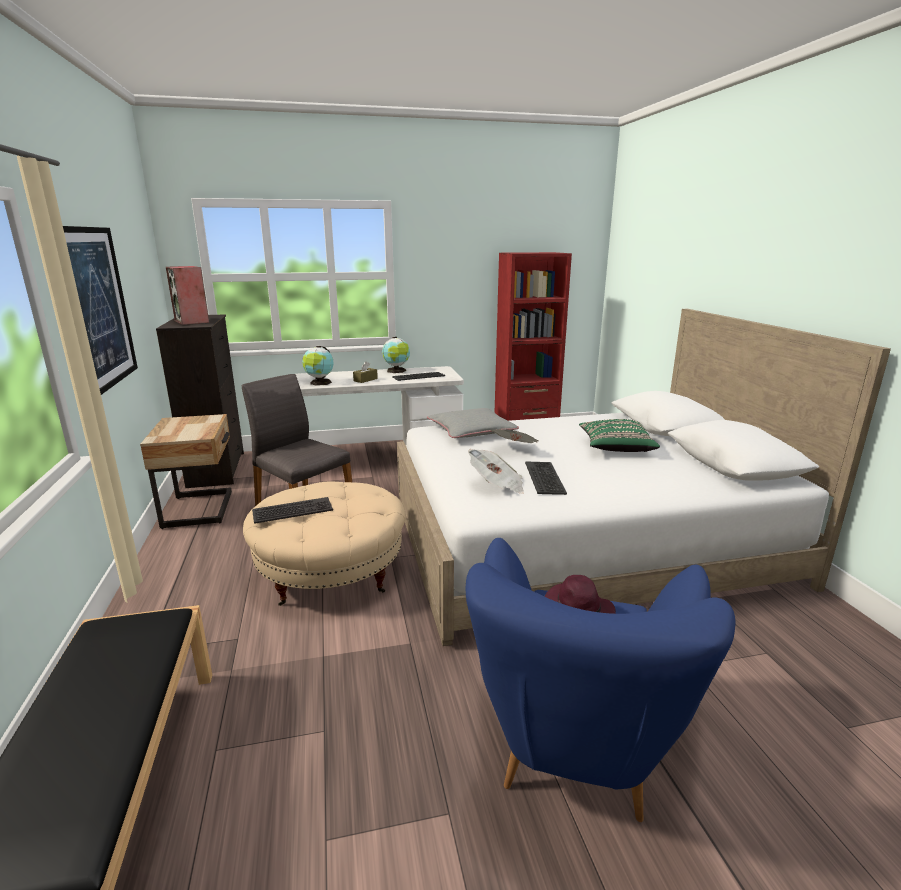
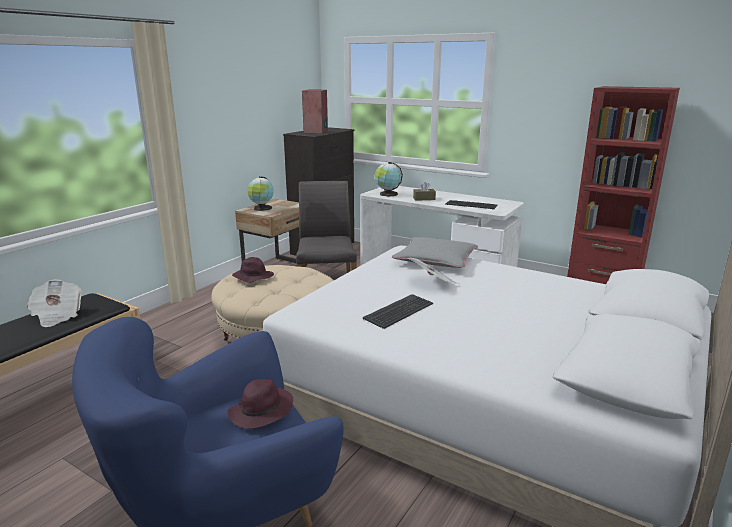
camera: 45 degrees right, 0 degrees up
picture [63,226,138,395] -> none
keyboard [252,497,333,524] -> purple hat [232,257,274,283]
globe [382,337,410,373] -> globe moved to [247,176,274,211]
newspaper [468,449,524,494] -> newspaper moved to [27,279,82,327]
green pillow [579,419,660,452] -> none

